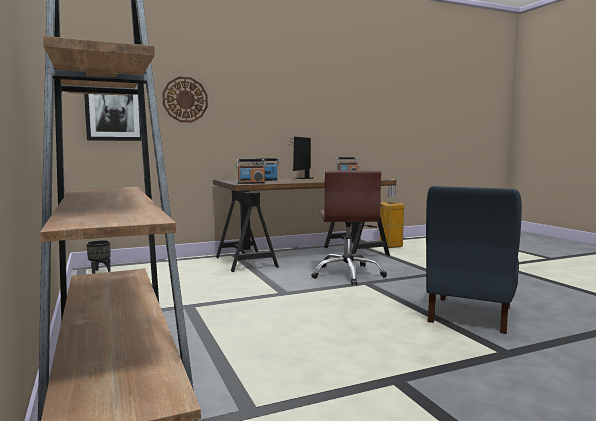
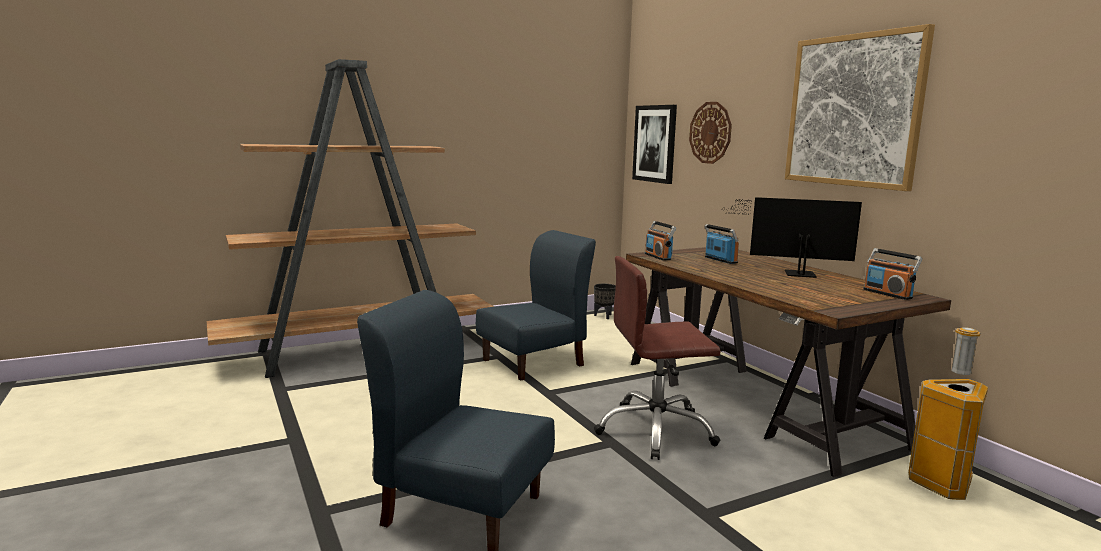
camera: 85 degrees right, 5 degrees up
none -> blue chair [476,230,596,380]
none -> picture [785,24,935,191]

